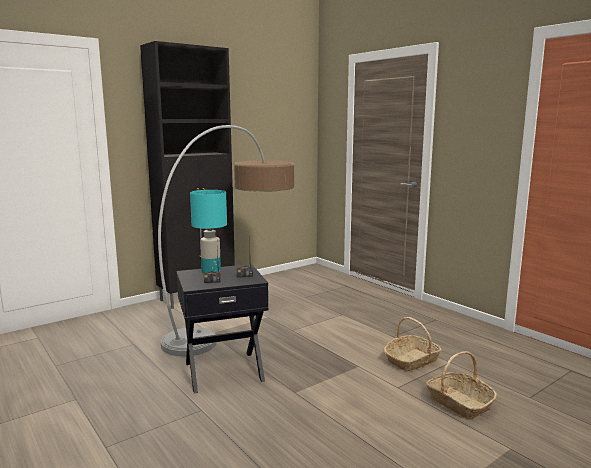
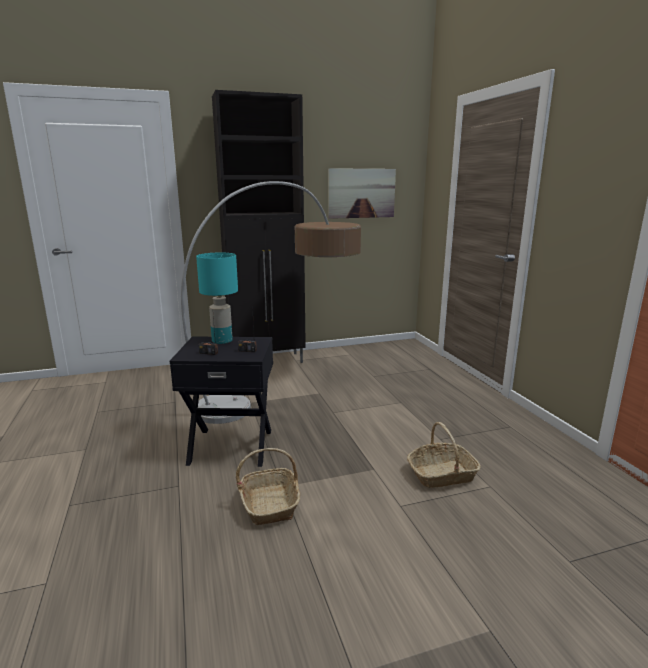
camera: 20 degrees right, 5 degrees up
basket [426,351,497,419] -> basket moved to [236,448,300,525]
none -> picture [328,168,396,219]

